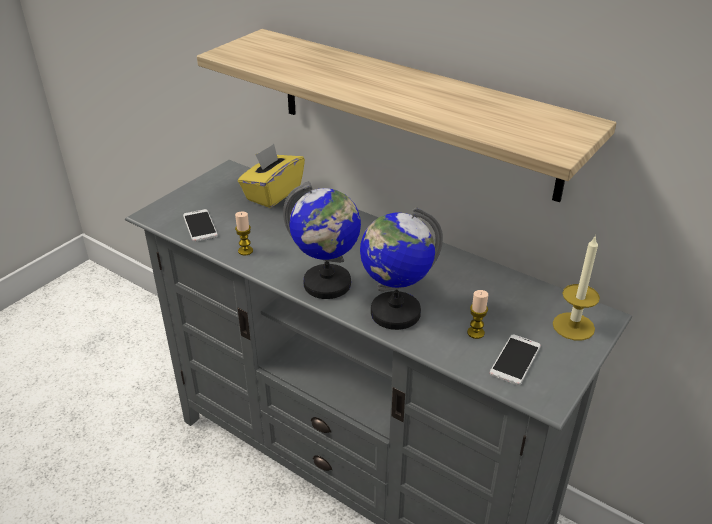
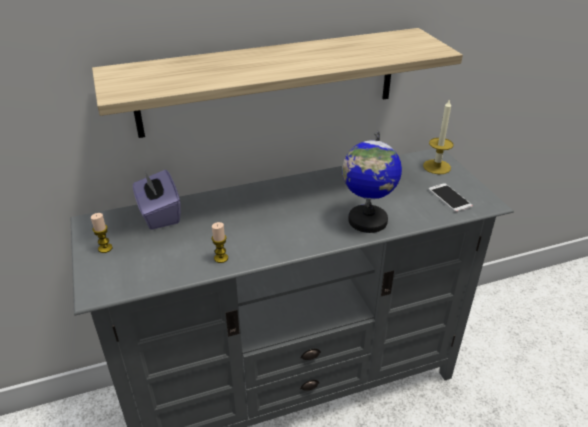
camera: 55 degrees left, 0 degrees up
phone [183,209,218,242] -> none
yellow tissue box [238,144,305,208] -> purple tissue box [133,170,181,230]
globe [283,181,361,299] -> none
candle [467,290,488,339] -> candle moved to [91,213,113,253]

